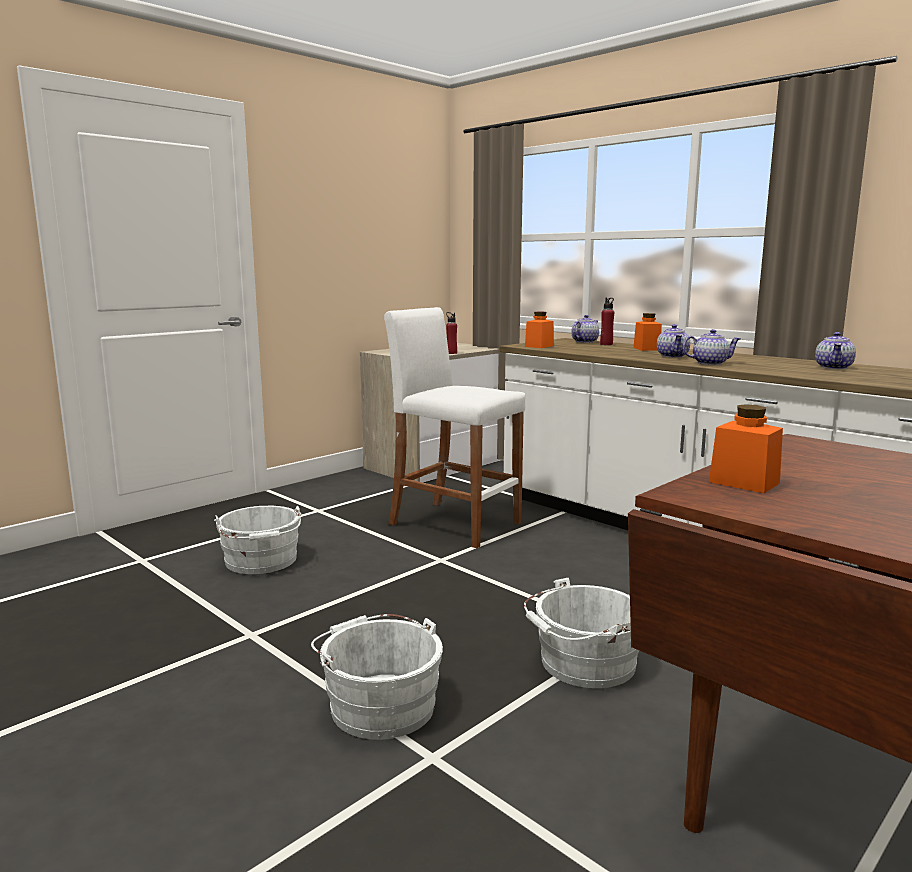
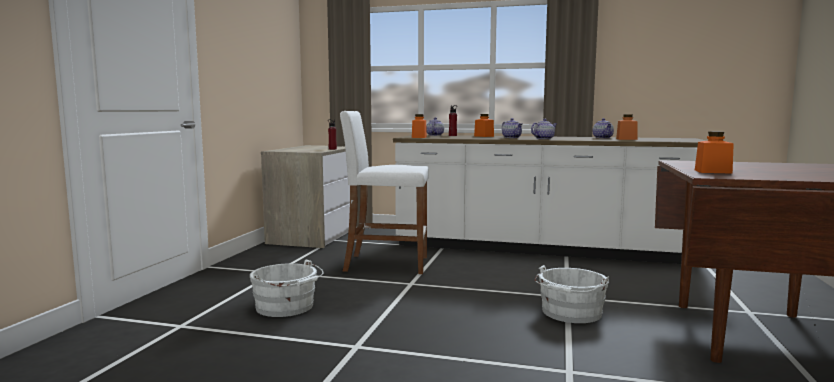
camera: 30 degrees left, 5 degrees down
white bucket [311,614,443,740] -> none
none -> orange jar [616,114,638,140]

